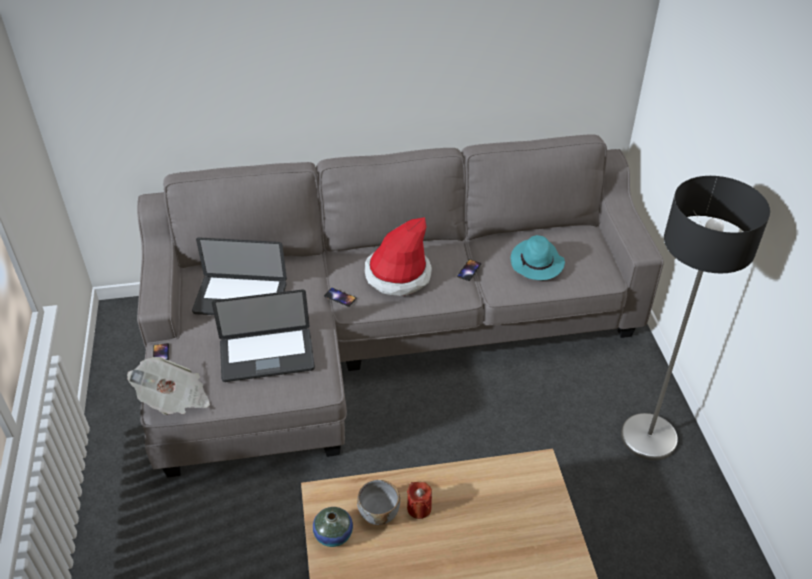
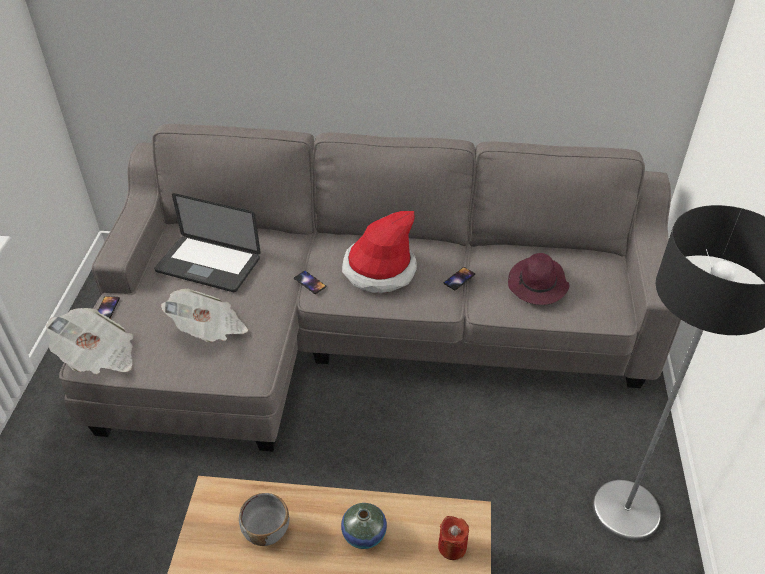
camera: 15 degrees right, 0 degrees up
laptop [212,290,315,382] -> newspaper [161,289,248,342]
vase [313,507,353,547] -> vase moved to [341,503,387,549]
red candle [407,482,432,519] -> red candle moved to [438,516,469,560]
turquoise hat [511,235,565,280] -> purple hat [508,253,569,305]

